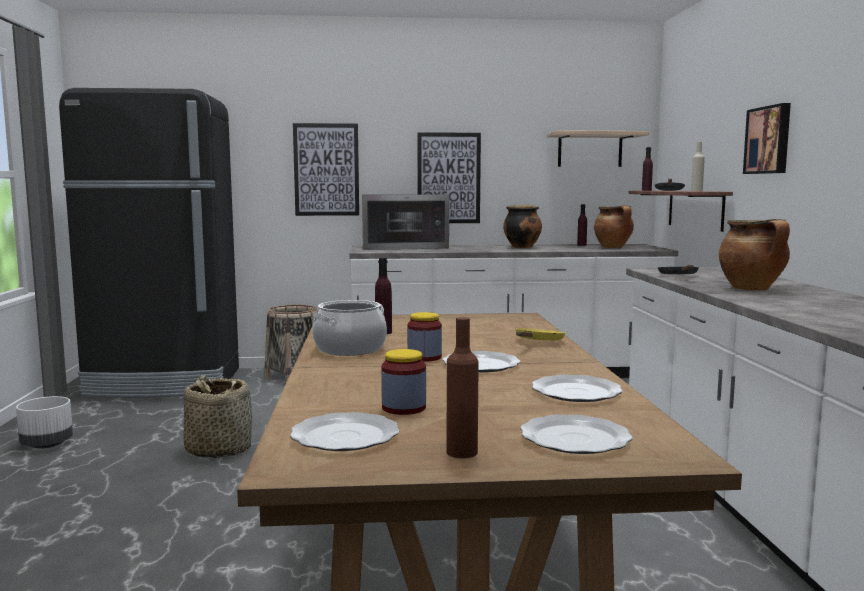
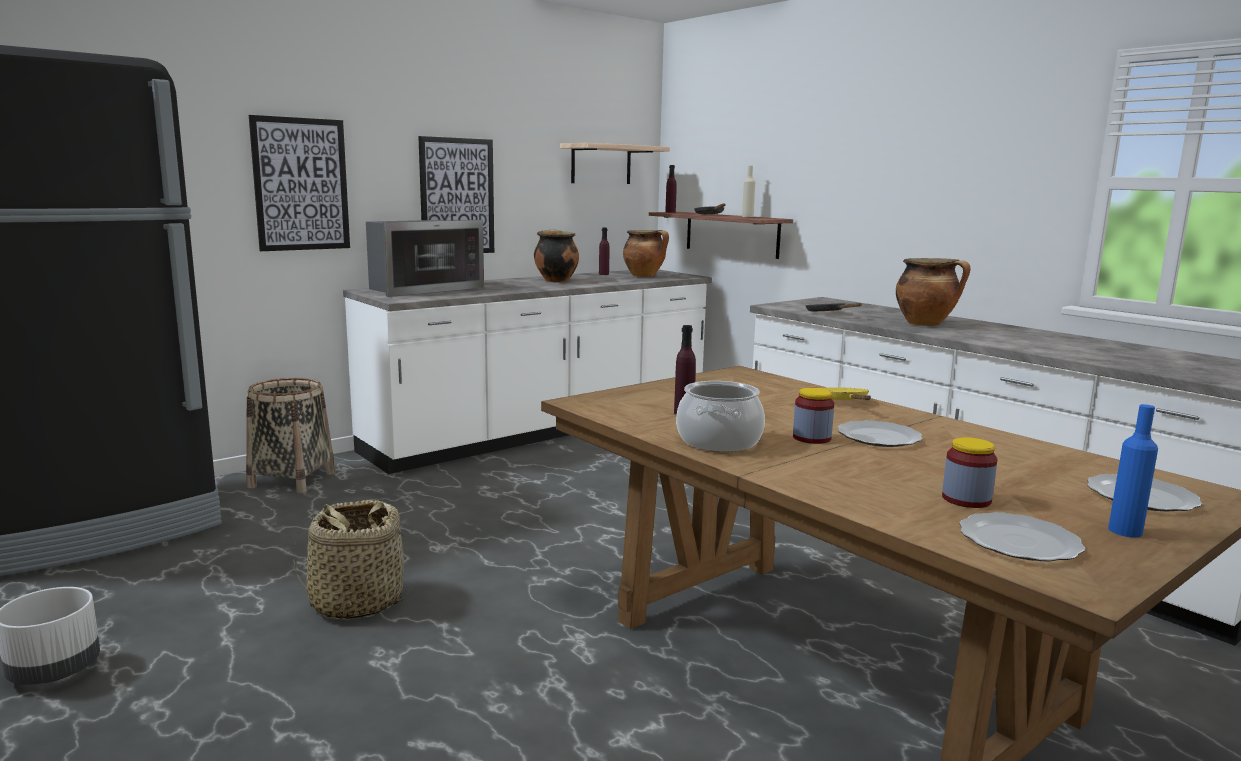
camera: 35 degrees left, 5 degrees up
brown bottle [447,317,479,458] -> blue bottle [1108,404,1158,538]
plate [532,375,623,402] -> none
picture [743,103,791,174] -> none

